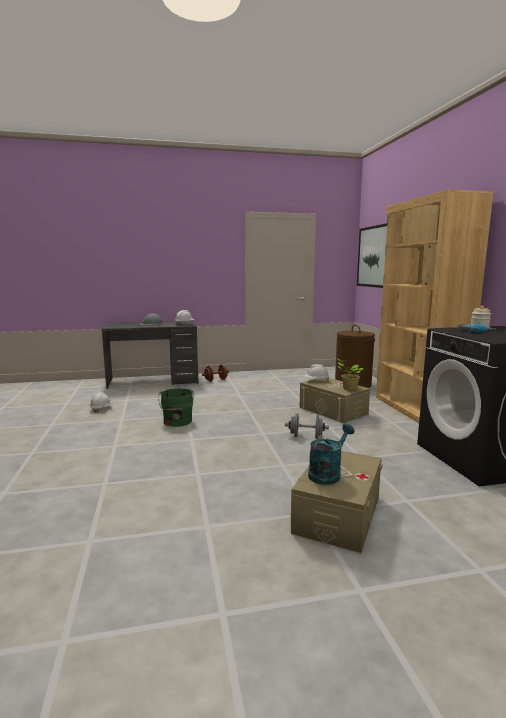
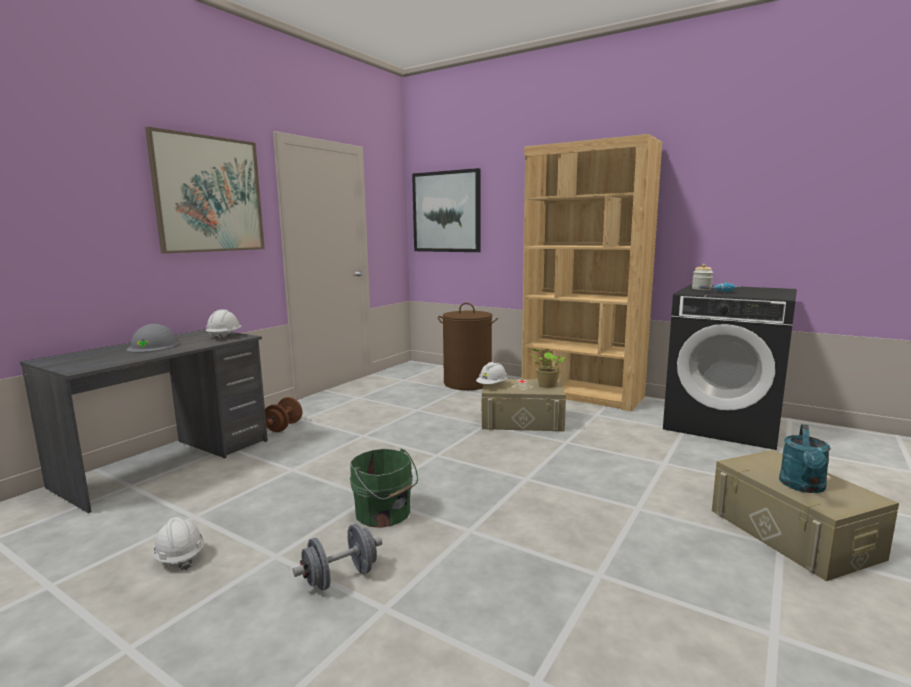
camera: 45 degrees left, 0 degrees up
grey dumbbell [285,413,329,439] -> grey dumbbell moved to [293,524,382,591]
turquoise watering can [308,424,355,485] -> turquoise watering can turned 150 degrees counterclockwise [779,424,831,493]
none -> picture [145,127,265,254]

